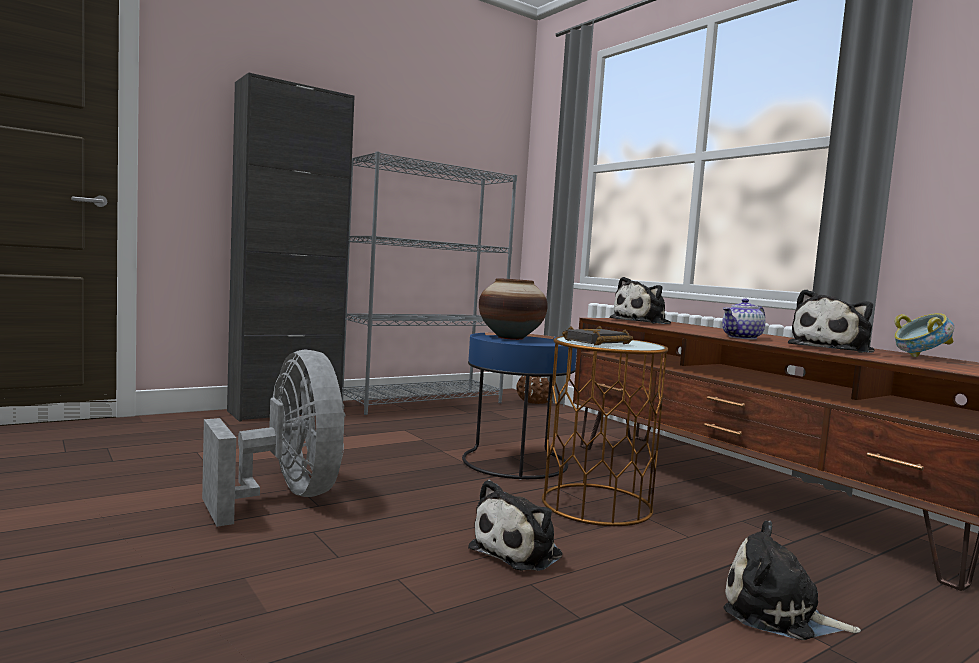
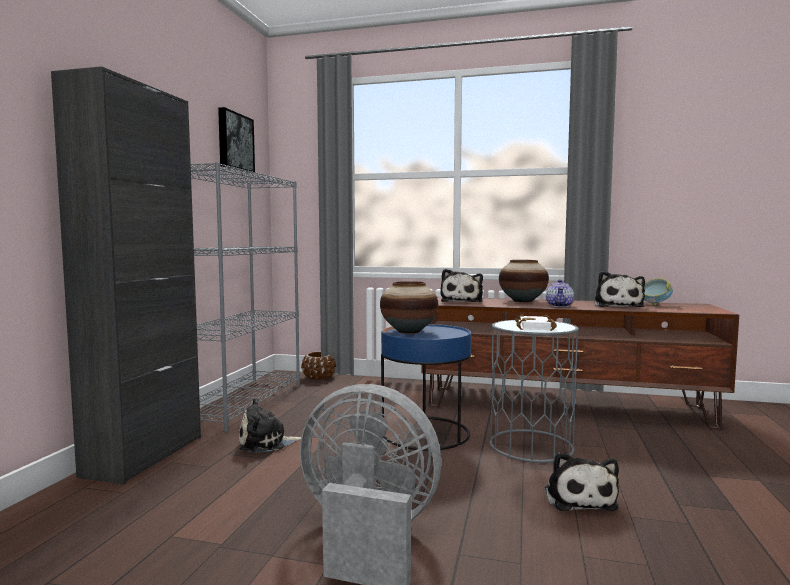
camera: 40 degrees left, 0 degrees up
brown side table [542,336,668,526] -> grey side table [490,320,579,463]
black book [562,326,633,345] -> white book [515,314,557,331]
plush toy [724,521,861,640] -> plush toy moved to [239,398,301,453]
none -> picture [218,107,255,173]
none -> vase [499,260,549,303]

